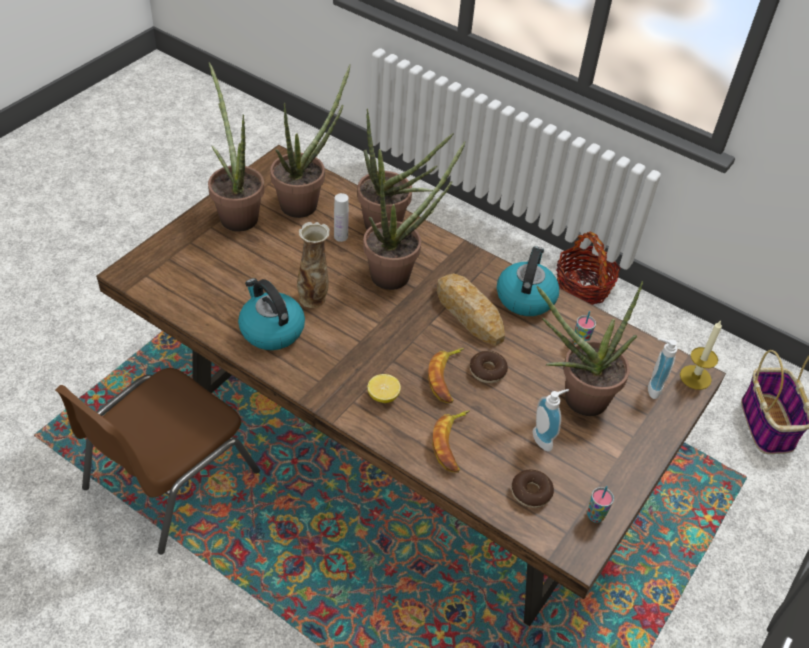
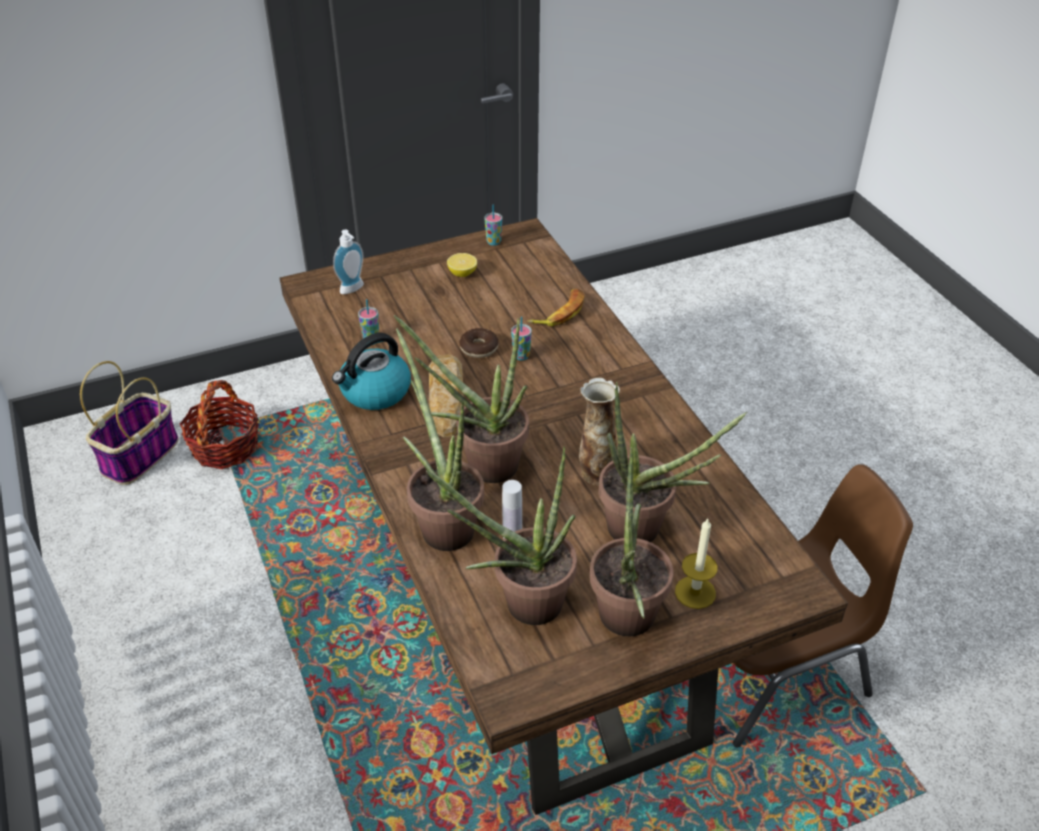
camera: 145 degrees left, 5 degrees down
kettle [238,278,305,350] -> none
lemon [367,374,401,403] -> lemon moved to [447,253,477,277]
banana [428,348,464,403] -> cup [511,316,532,360]
donut [511,470,554,508] -> none
soap dispenser [532,389,569,451] -> none
potted plant [537,281,643,416] -> potted plant moved to [599,382,748,542]
basket [556,232,620,305] -> basket moved to [180,380,259,469]
candle [680,320,722,390] -> candle moved to [675,517,718,609]

